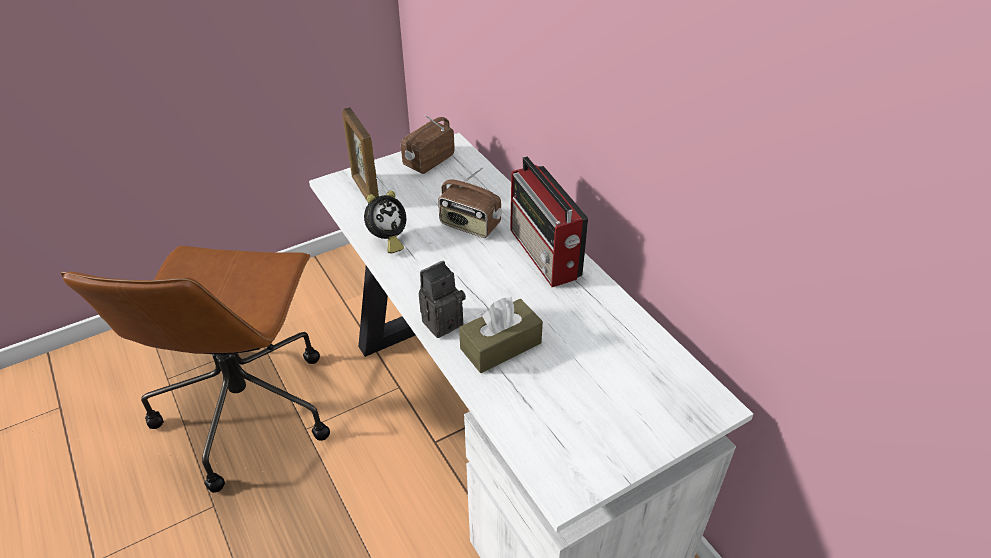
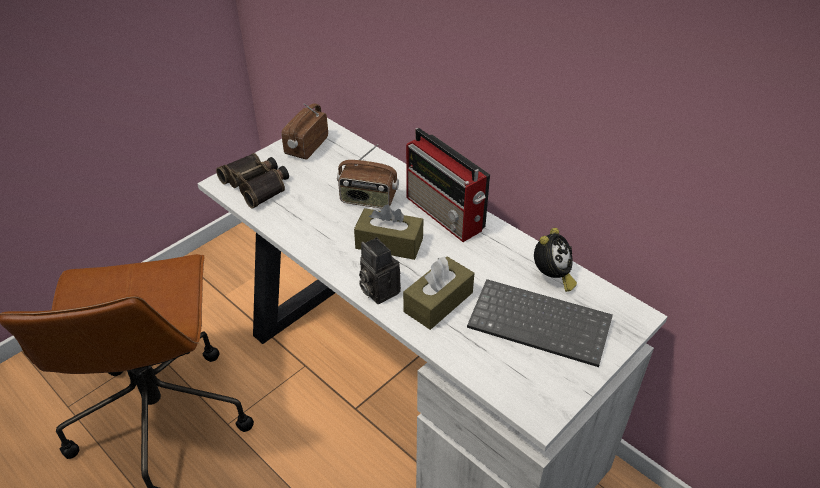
camera: 15 degrees left, 0 degrees up
picture frame [342,107,379,204] -> binoculars [216,153,289,209]
alarm clock [364,191,406,253] -> alarm clock moved to [534,228,577,292]
camera [419,261,466,338] -> camera turned 75 degrees counterclockwise [359,237,401,304]
none -> brown tissue box [354,205,423,260]
none -> keyboard [467,279,613,367]

